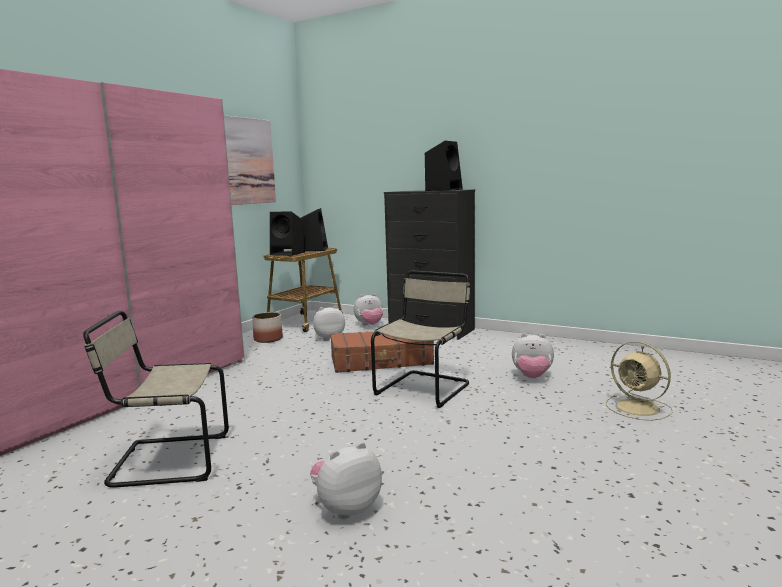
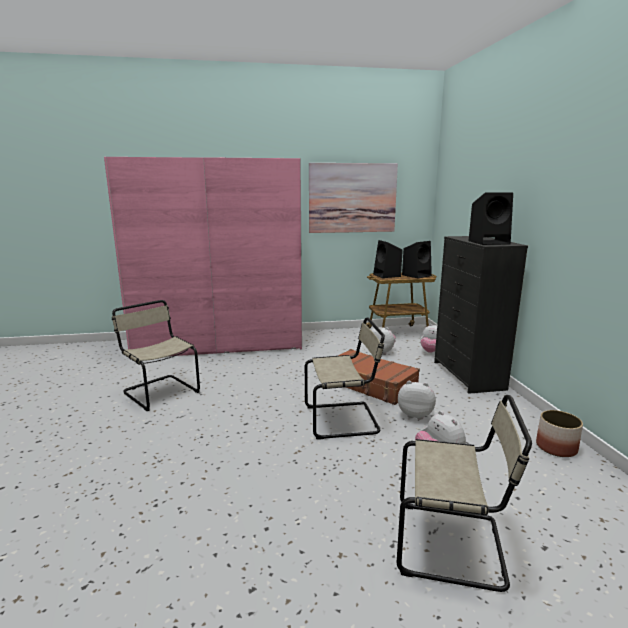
camera: 50 degrees right, 5 degrees up
planter [252,312,283,343] -> planter moved to [536,410,583,457]
plush toy [310,442,382,519] -> plush toy moved to [398,381,436,420]
beige fan [605,341,673,421] -> beige chair [397,395,532,592]

